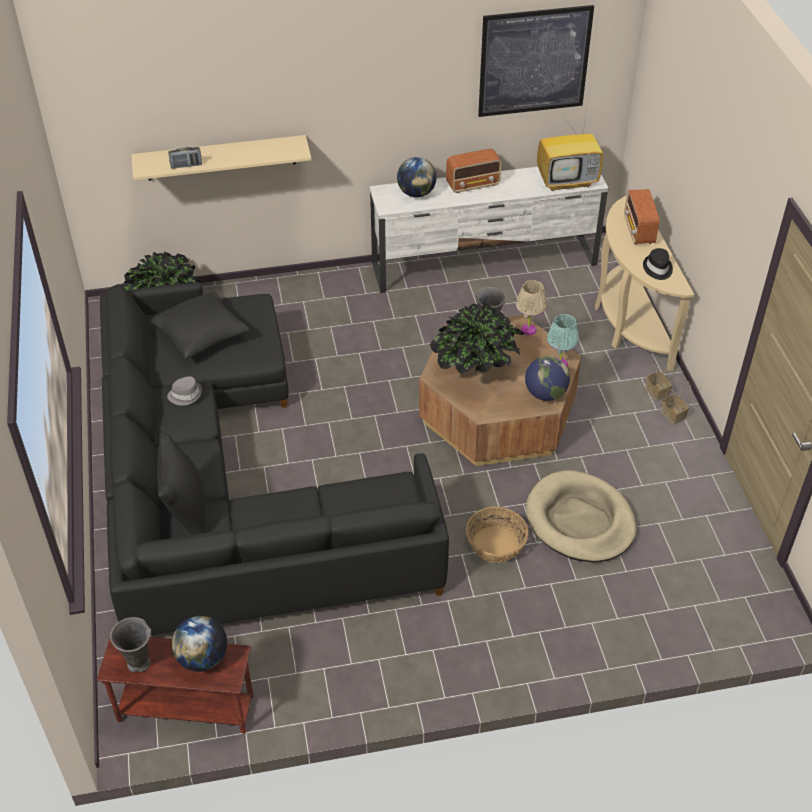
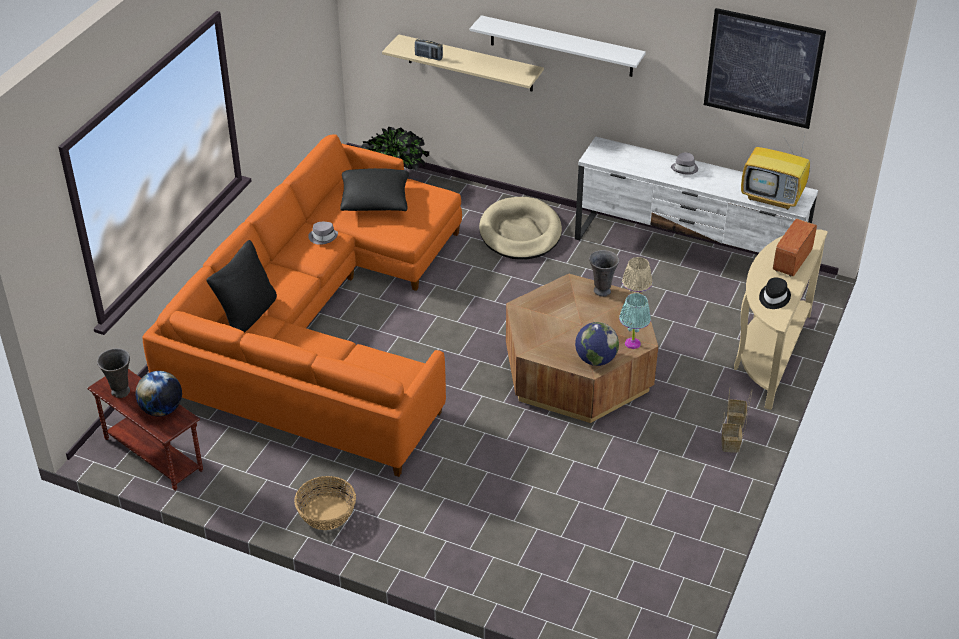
camera: 35 degrees right, 5 degrees down
black sofa [100,282,449,635] -> orange sofa [143,134,462,477]
globe [397,157,437,197] -> none
potted plant [430,303,524,374] -> none
radio [446,149,502,193] -> grey hat [671,152,698,175]
basket [466,507,528,563] -> basket moved to [294,476,356,530]
beige dog bed [526,470,637,562] -> beige dog bed moved to [479,197,562,260]
none -> white shelf [470,15,646,77]

